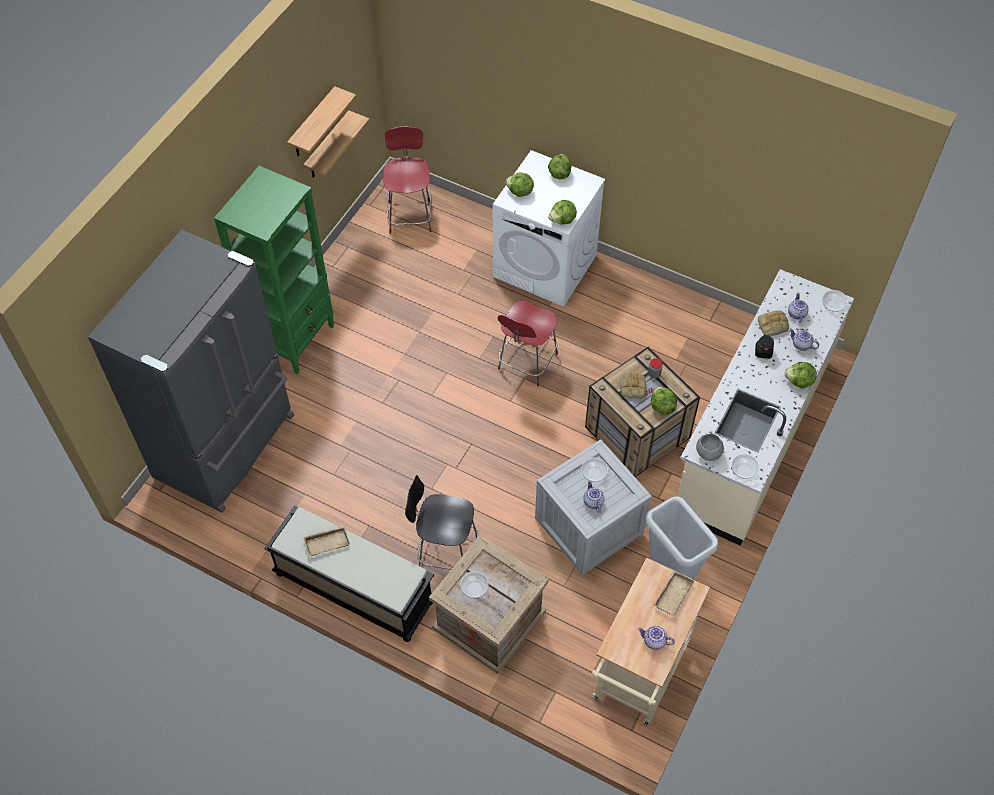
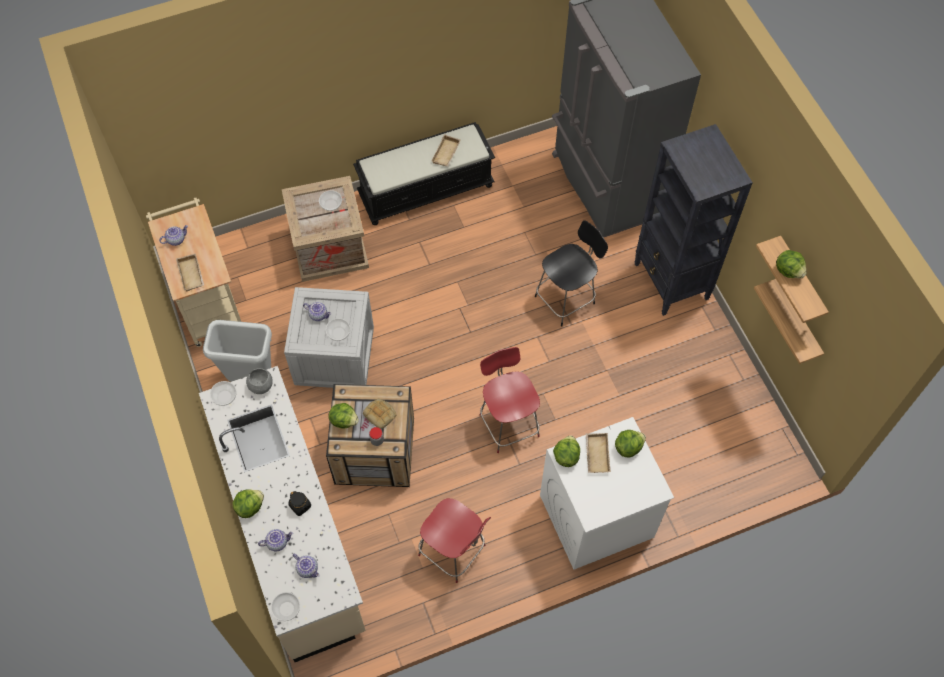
camera: 130 degrees right, 5 degrees up
green bookcase [214,166,334,375] -> black bookcase [634,124,753,316]
red chair [383,126,432,234] -> red chair moved to [418,498,491,583]
black chair [405,475,479,570] -> black chair moved to [535,220,608,326]
lettuce [548,154,571,179] -> lettuce moved to [776,250,806,278]
bread [758,311,789,336] -> none
none -> beige tray [586,433,611,473]

